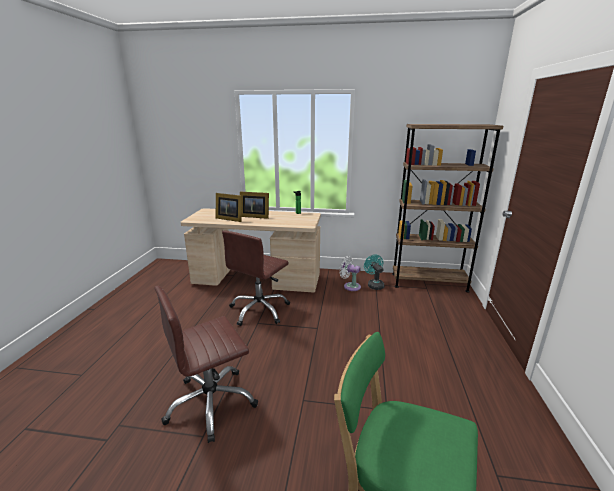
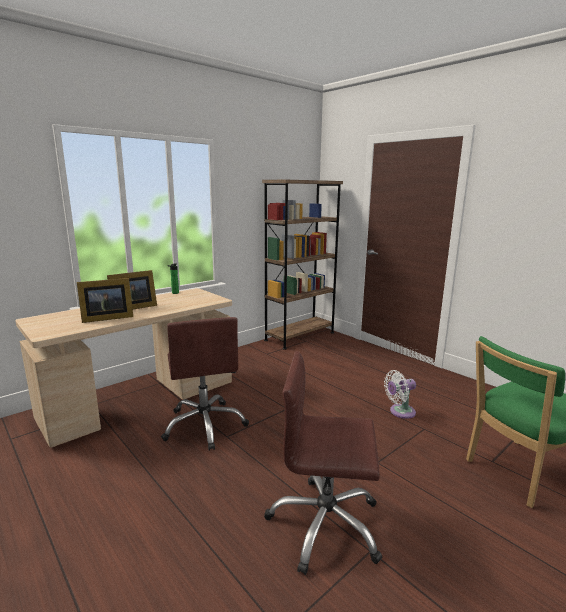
camera: 50 degrees left, 5 degrees down
brown office chair [155,286,258,443] -> brown office chair turned 90 degrees clockwise [264,351,383,575]
white fan [340,256,361,291] -> white fan moved to [384,370,416,419]
turquoise fan [364,254,385,290] -> none

